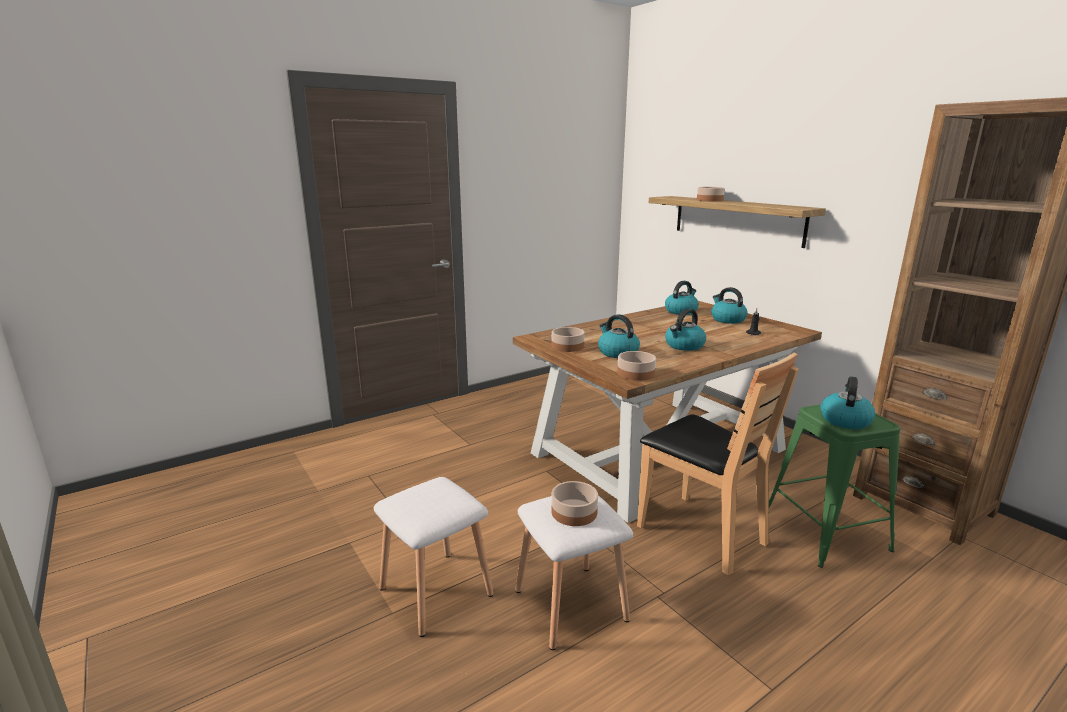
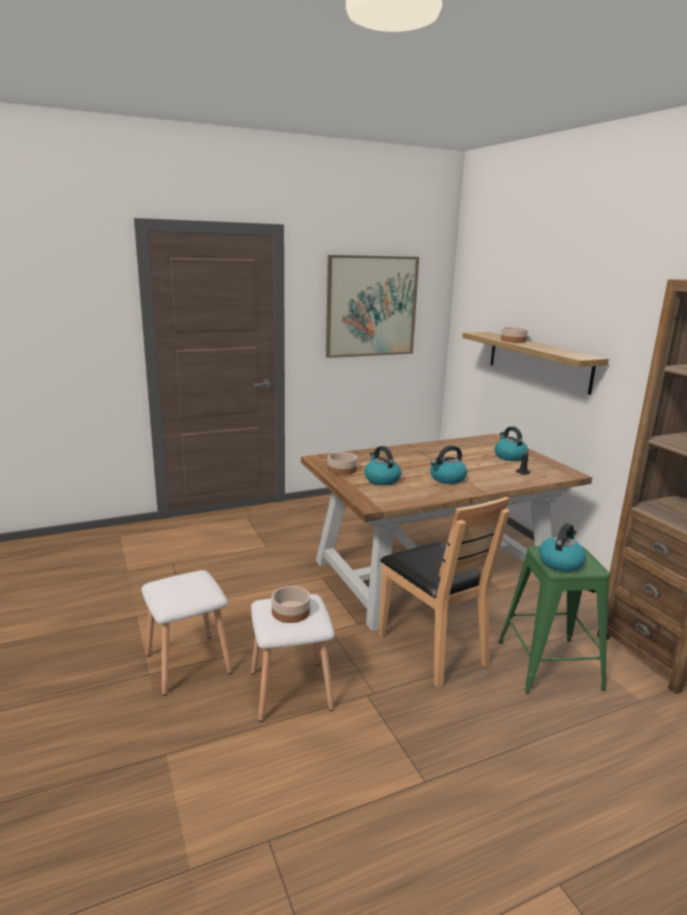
camera: 10 degrees right, 0 degrees up
bowl [617,351,656,381] -> none
kettle [665,281,699,315] -> none
none -> picture [326,255,419,358]

